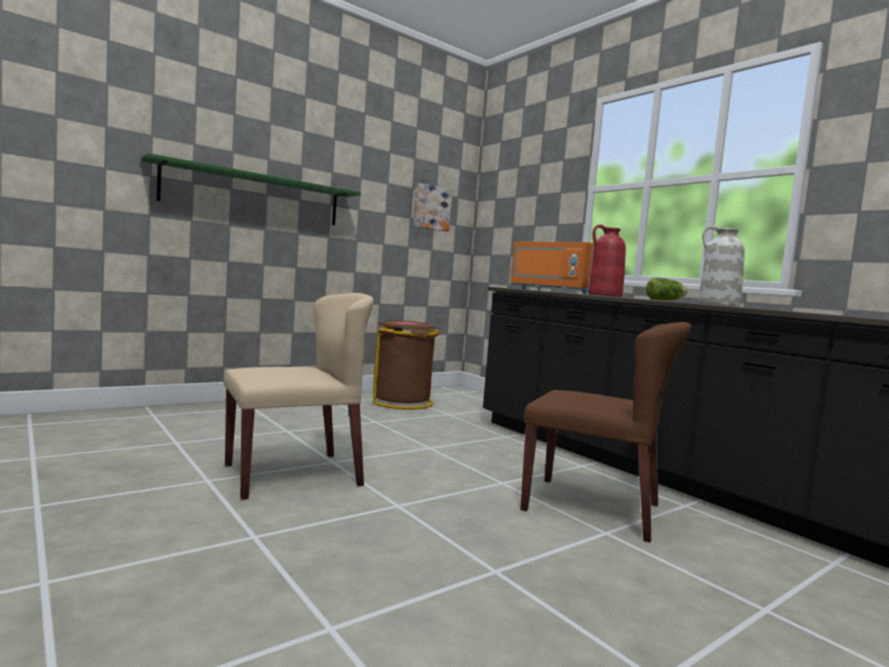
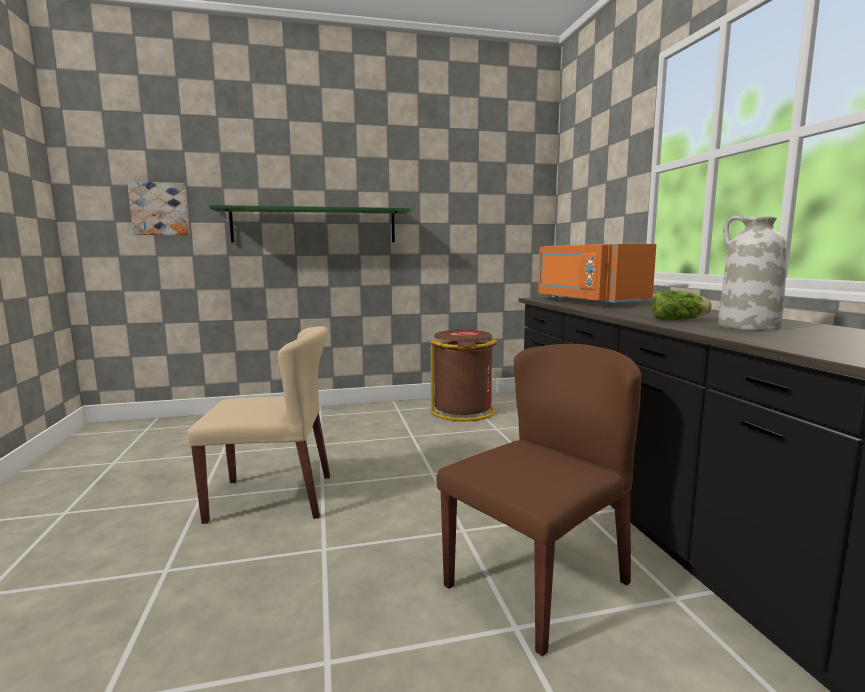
camera: 25 degrees right, 5 degrees up
picture [413,183,452,232] -> picture moved to [127,182,190,235]
brown chair [520,322,691,543] -> brown chair turned 90 degrees counterclockwise [436,344,641,657]
red vase [588,224,626,297] -> none

